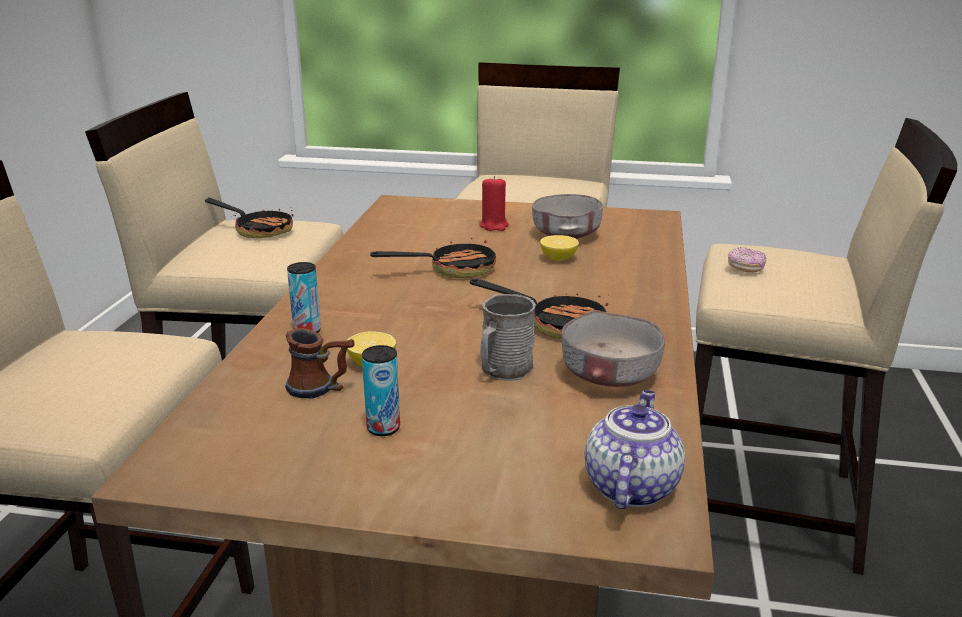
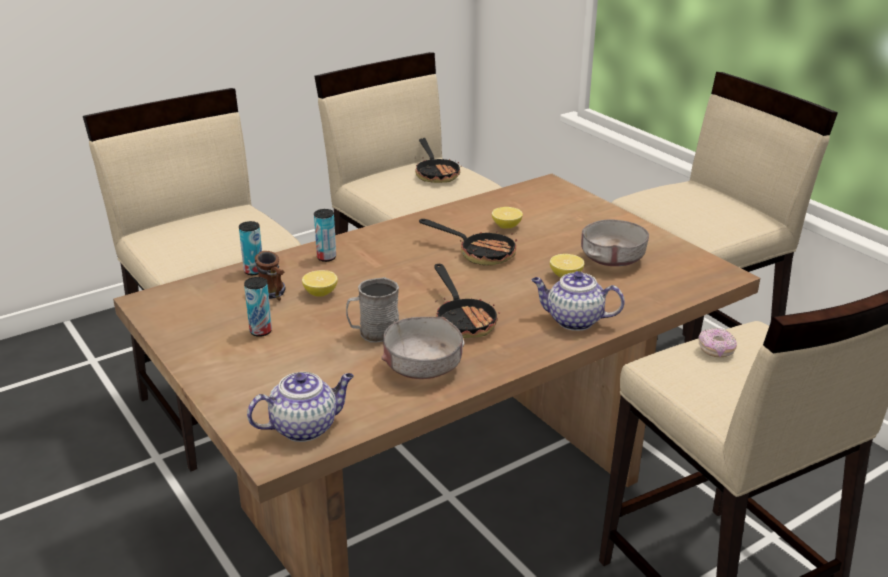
camera: 45 degrees right, 5 degrees up
red candle [479,176,509,231] -> none
none -> can [239,221,262,275]
none -> lemon [492,207,523,229]
none -> teapot [531,271,625,331]

